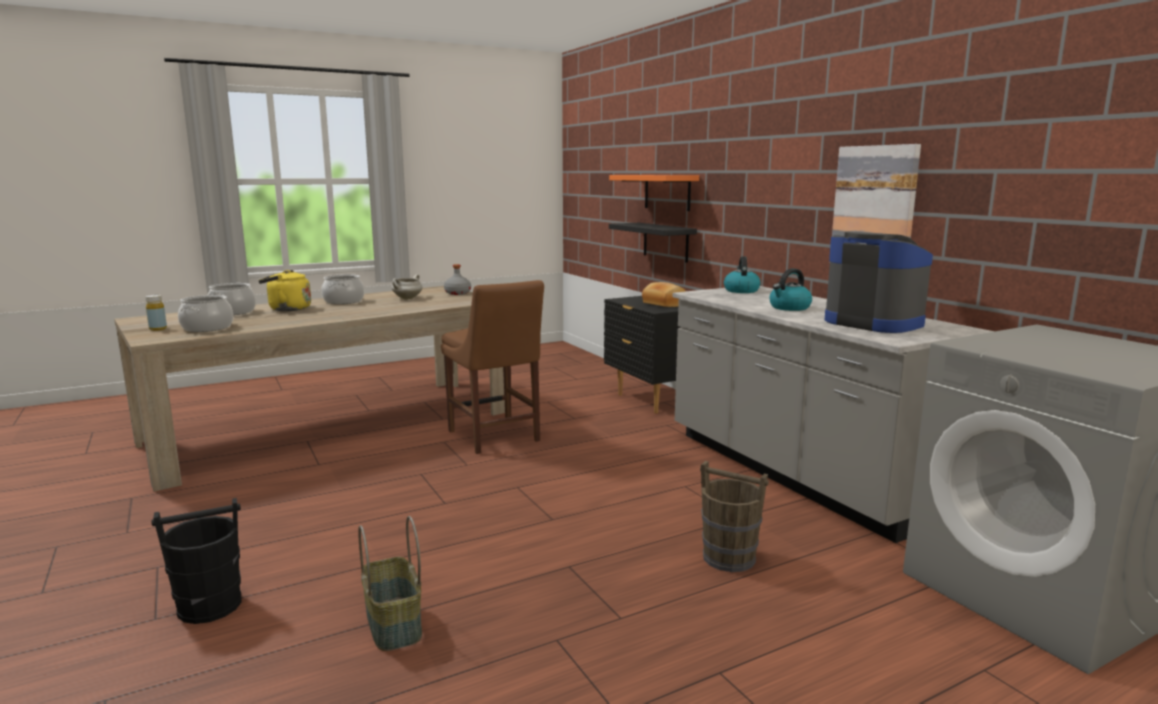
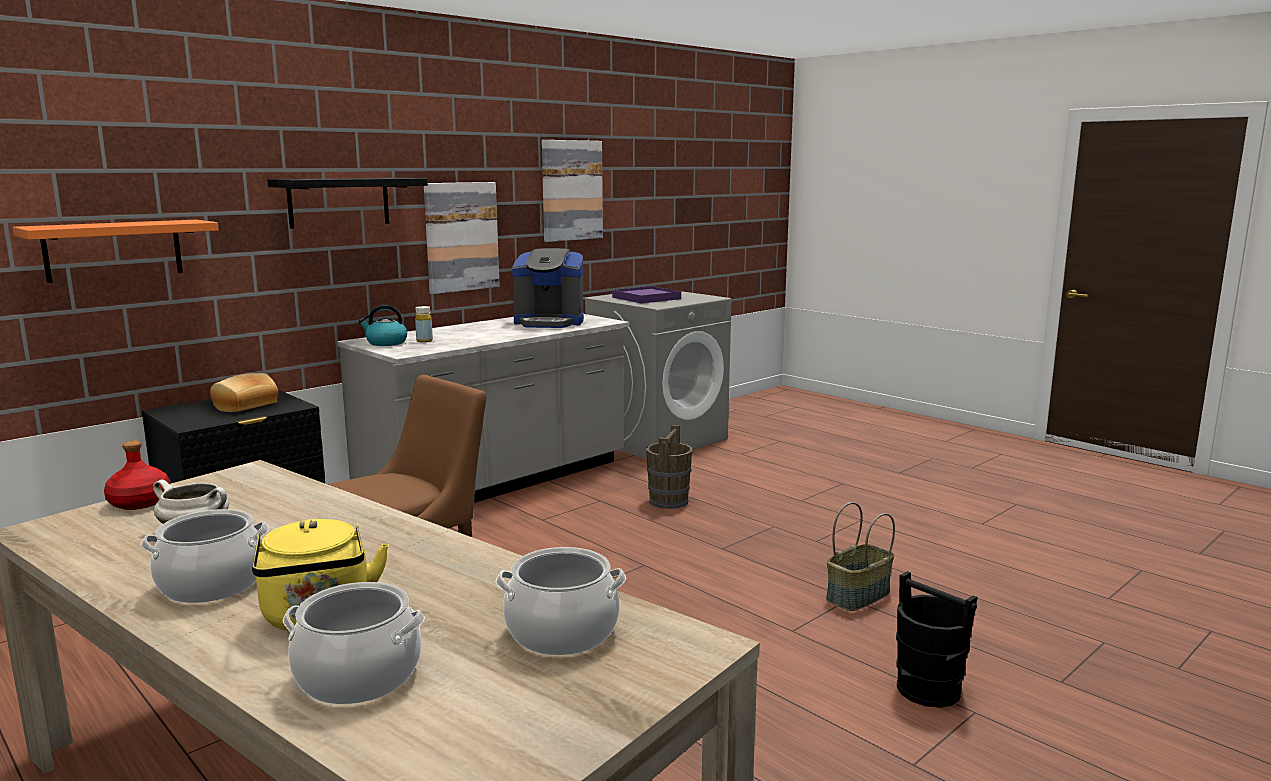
camera: 105 degrees left, 0 degrees up
yellow bottle [145,295,167,331] -> yellow bottle moved to [415,306,433,343]
grey bottle [444,264,471,295] -> red bottle [104,441,171,510]
black shelf [609,223,697,263] -> black shelf moved to [267,178,428,229]
kettle [770,269,812,311] -> none
coffee machine [825,232,933,333] -> coffee machine turned 120 degrees counterclockwise [512,248,584,328]
none -> picture [542,140,603,242]
none -> purple tray [612,286,681,303]

